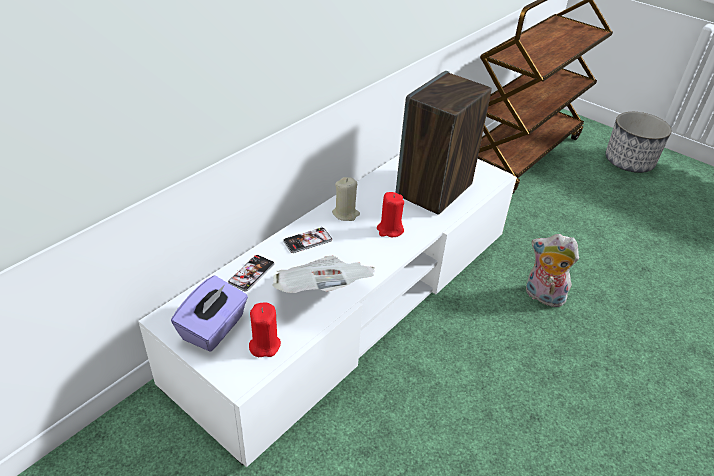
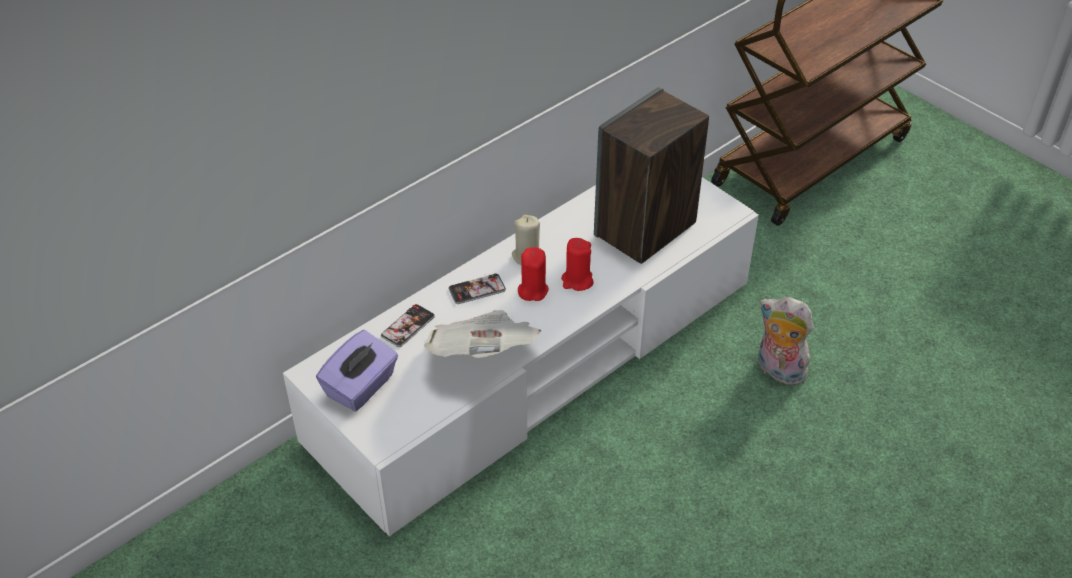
camera: 10 degrees right, 5 degrees up
red candle [249,302,281,357] -> red candle moved to [518,247,549,301]
planter [605,112,672,173] -> none

